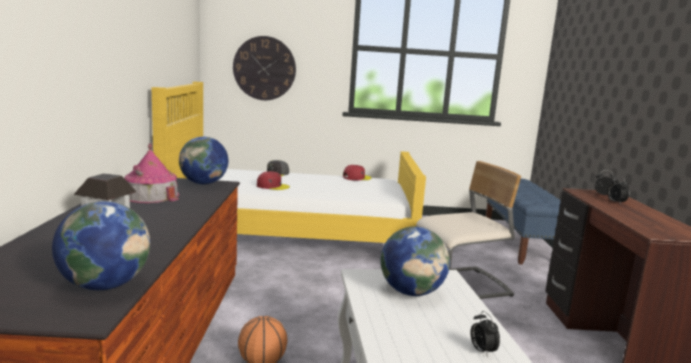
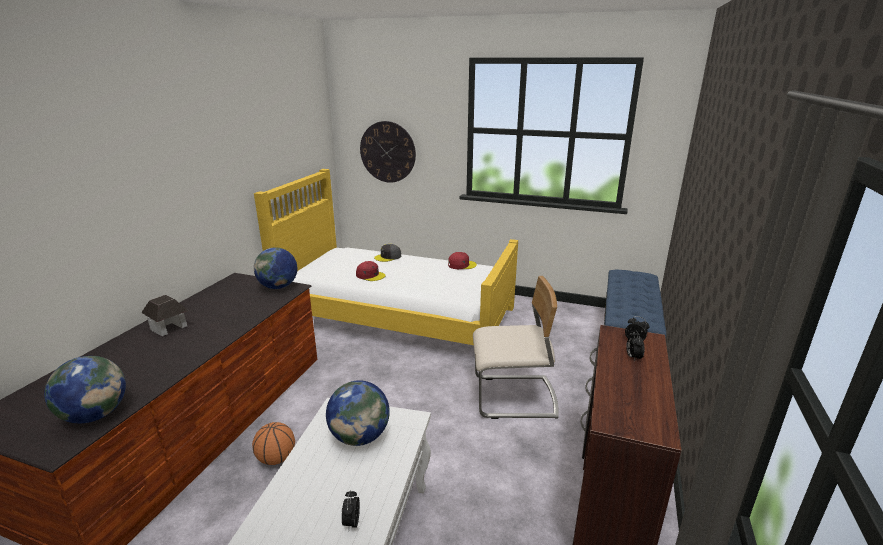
camera: 20 degrees right, 10 degrees up
toy house [124,143,179,203] -> none

